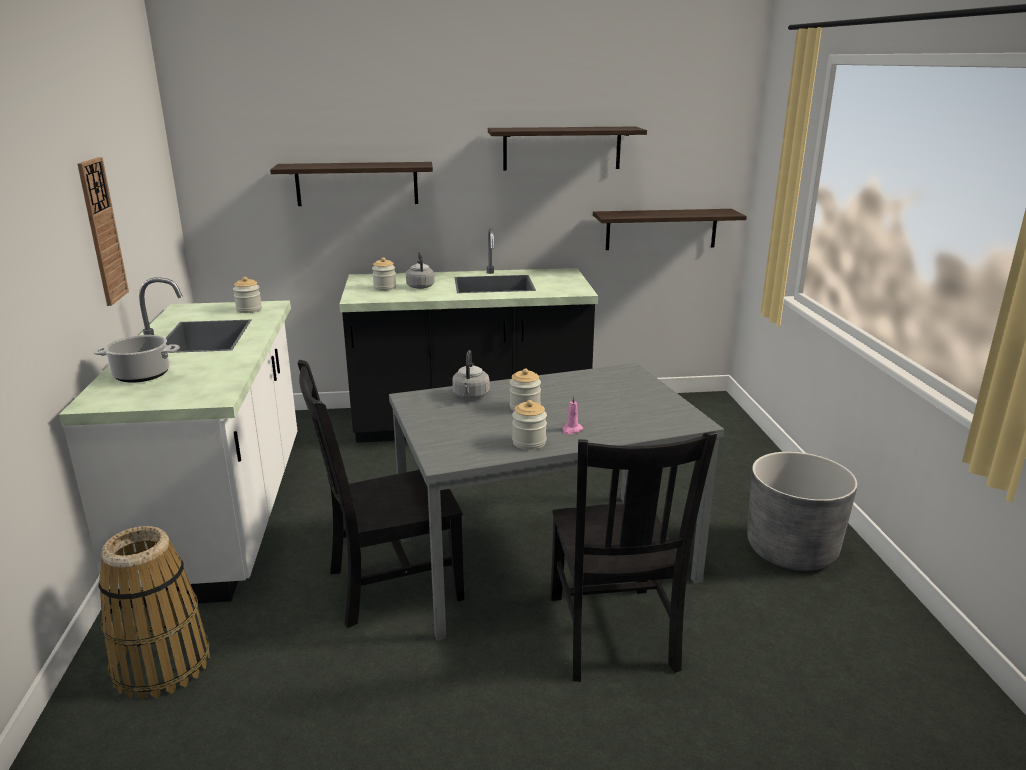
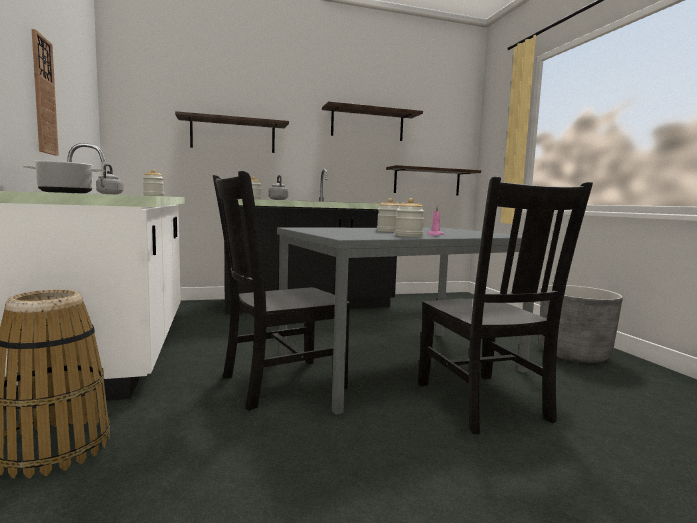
camera: 10 degrees left, 15 degrees down
grey kettle [452,350,490,399] -> grey kettle moved to [96,164,123,194]

